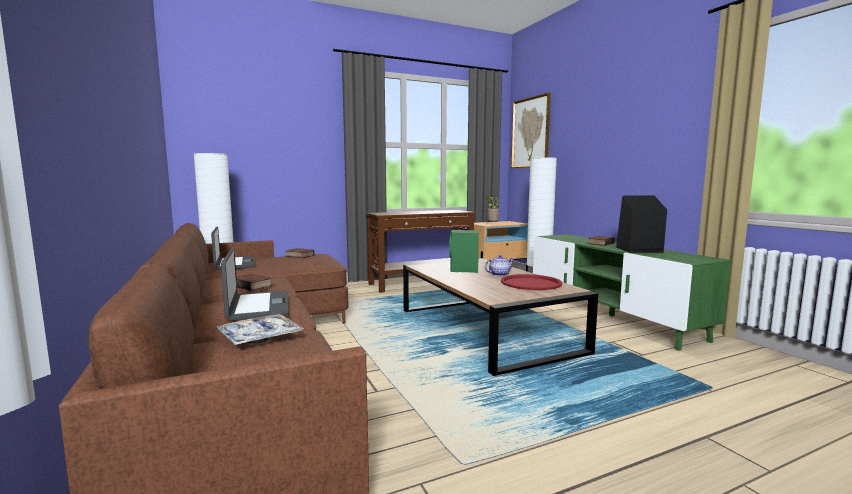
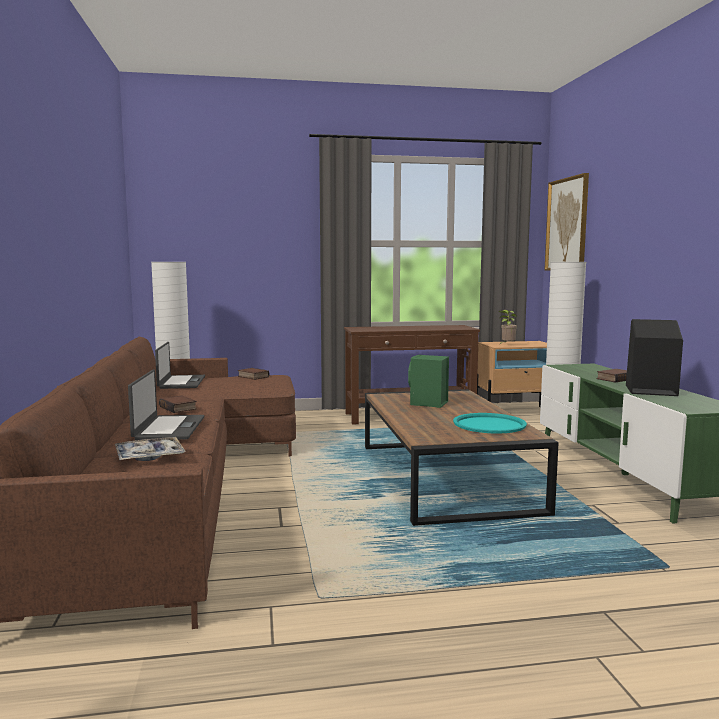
camera: 15 degrees right, 0 degrees up
teapot [485,255,514,276] -> none
red tray [501,274,562,290] -> turquoise tray [453,413,527,433]

